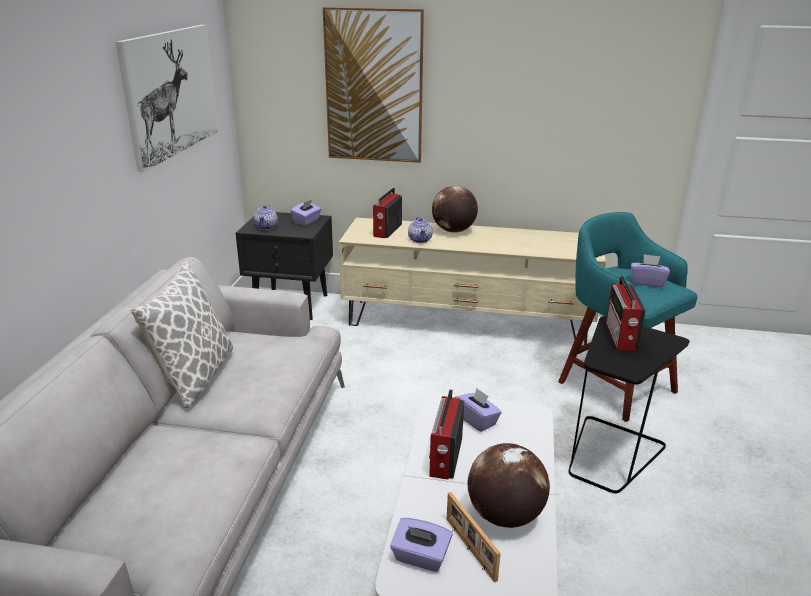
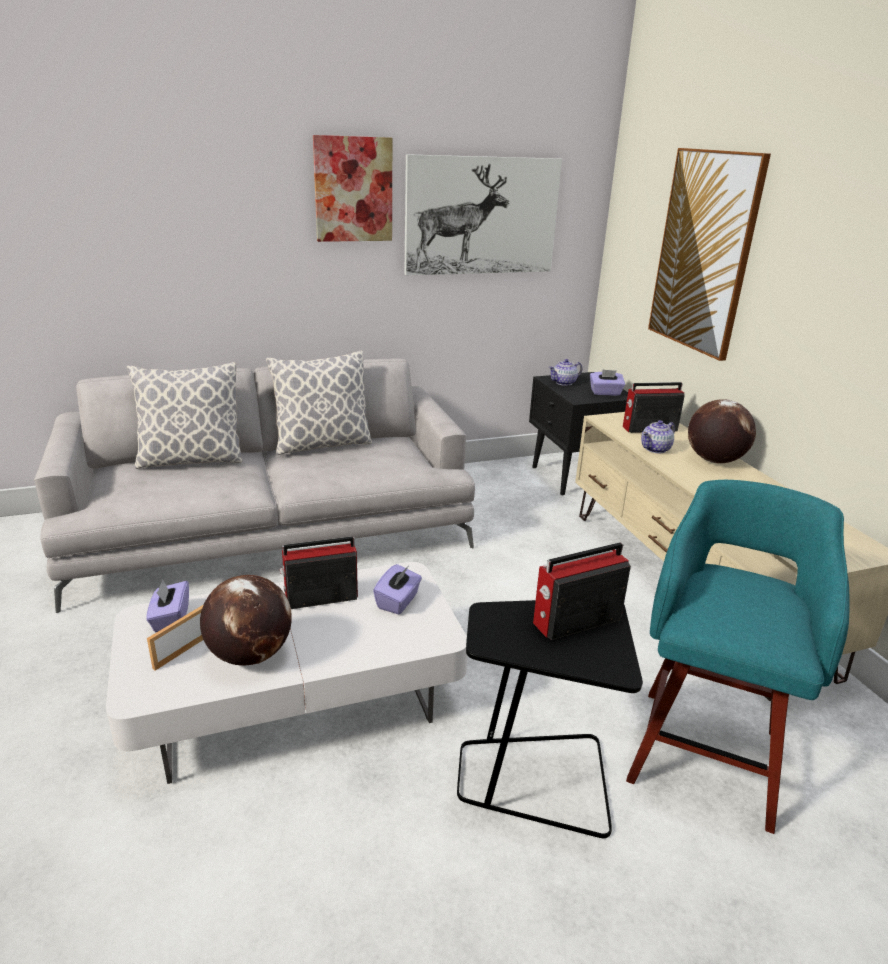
camera: 60 degrees right, 0 degrees up
purple tissue box [631,254,670,287] -> none
none -> pillow [127,362,242,469]
none -> picture [313,135,392,242]

